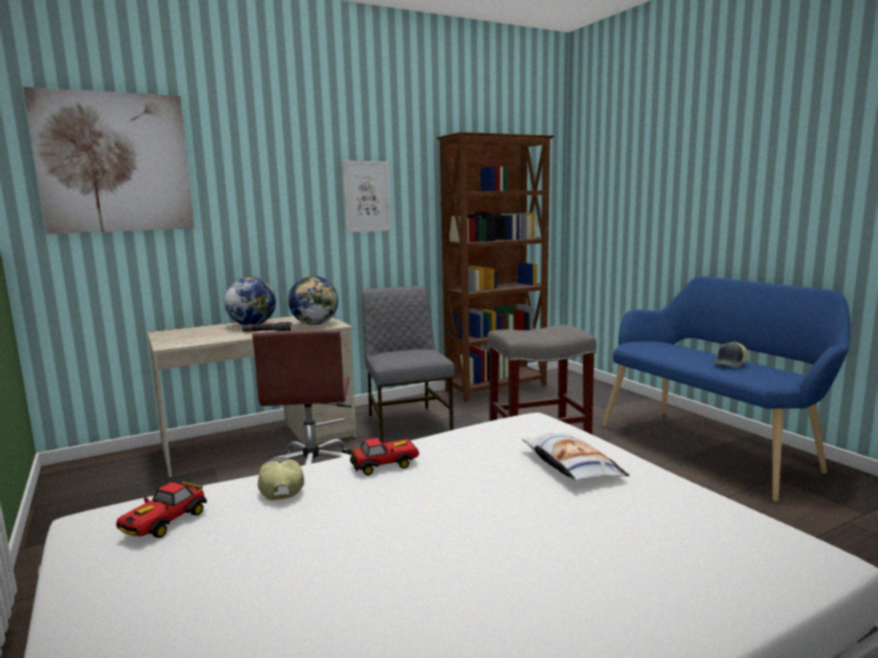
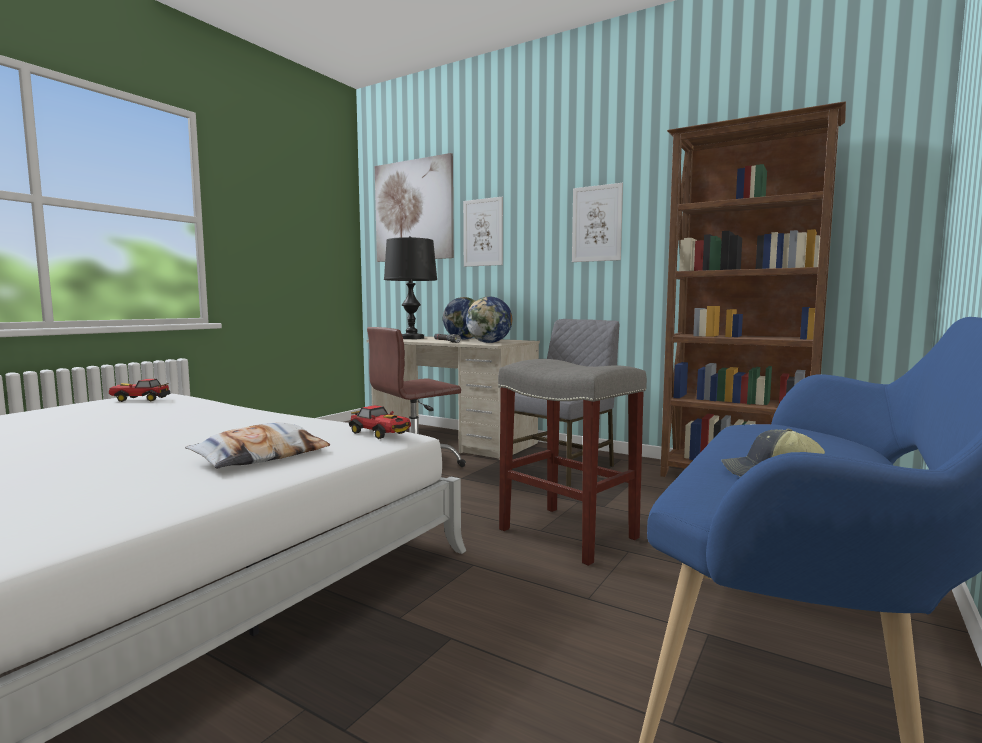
camera: 60 degrees right, 5 degrees down
cap [258,457,304,500] -> none
toy car [350,438,419,476] -> toy car moved to [349,405,411,439]
none -> black table lamp [384,236,437,339]
none -> picture [463,197,503,267]

